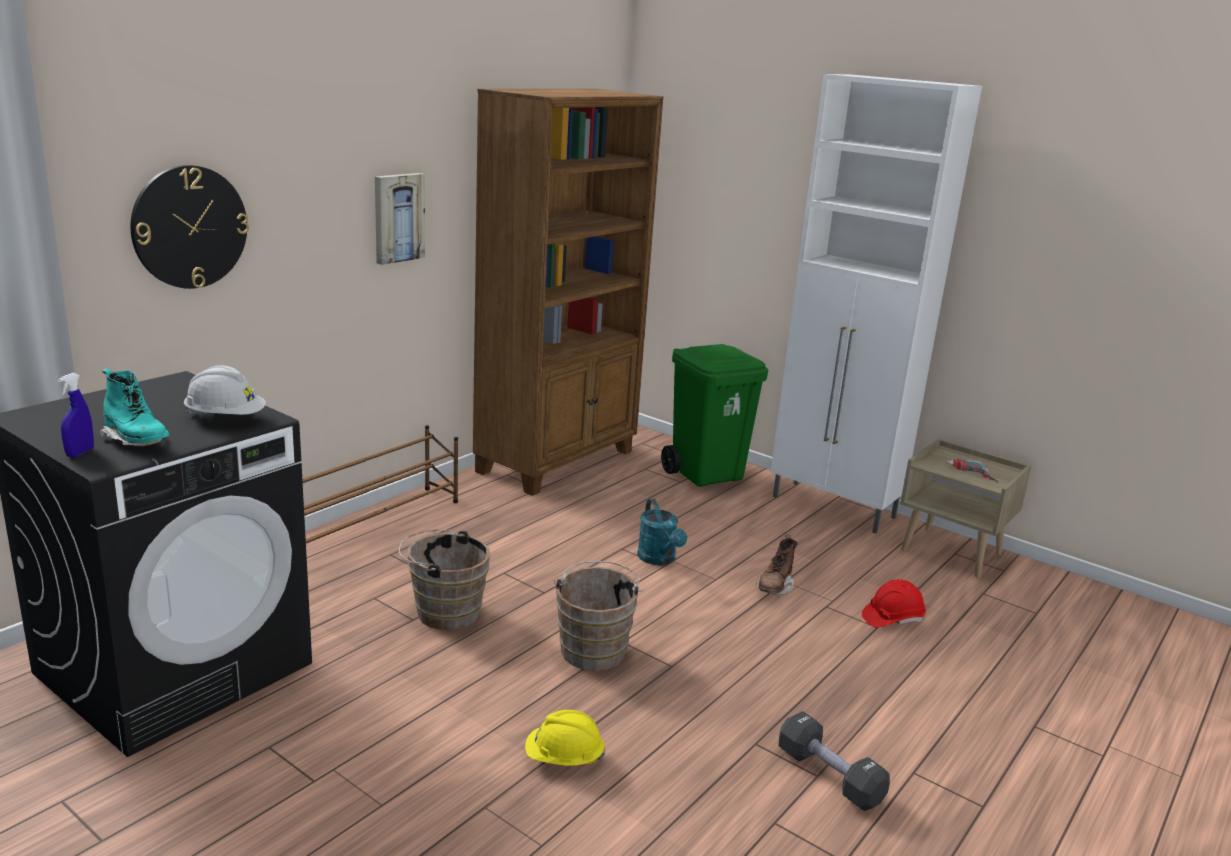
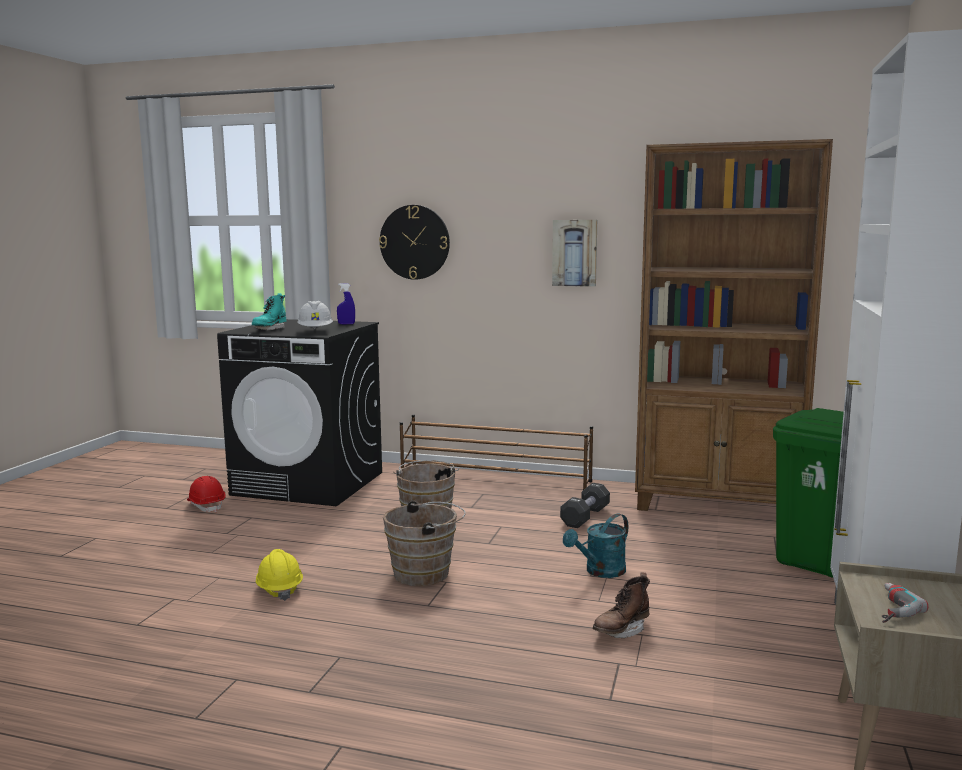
camera: 70 degrees right, 10 degrees down
blue spray bottle [58,373,94,457] -> blue spray bottle moved to [337,283,355,324]
brown boot [756,535,798,595] -> brown boot turned 45 degrees counterclockwise [593,573,650,638]
black dumbbell [778,711,890,811] -> black dumbbell moved to [560,483,610,528]
red hard hat [862,579,926,627] -> red hard hat moved to [187,476,226,512]

